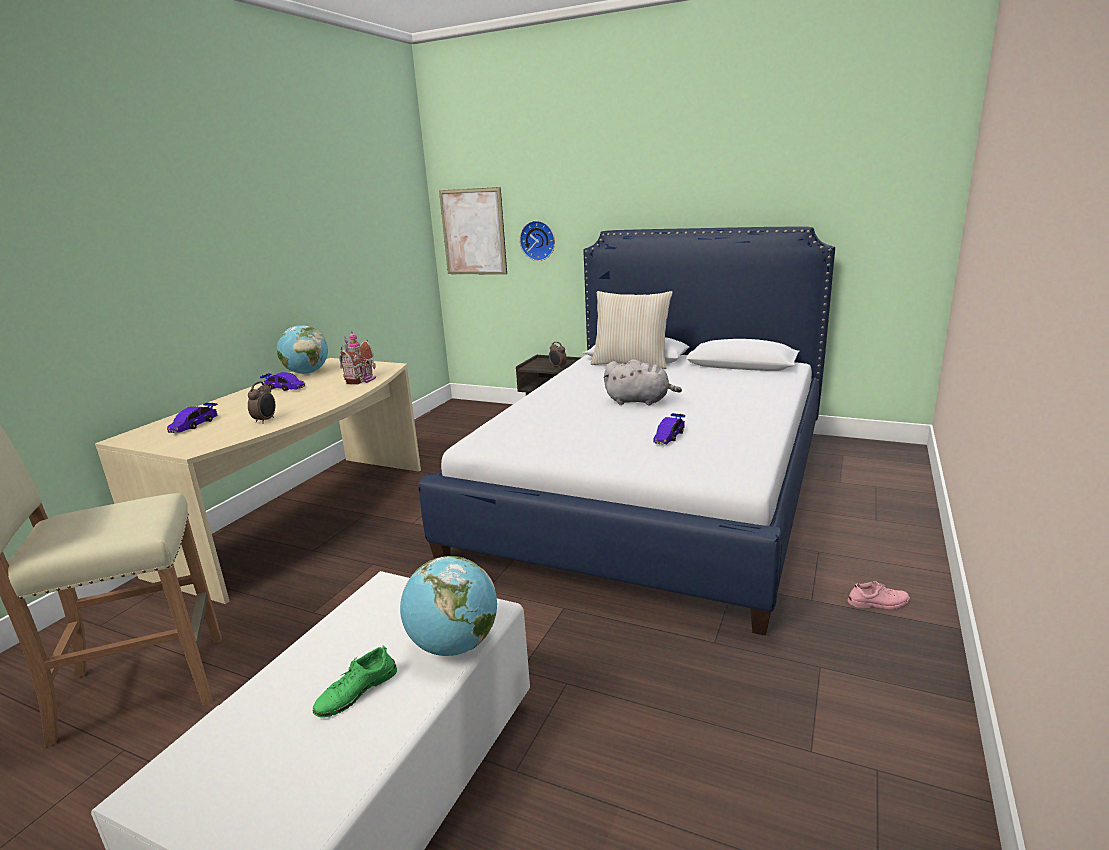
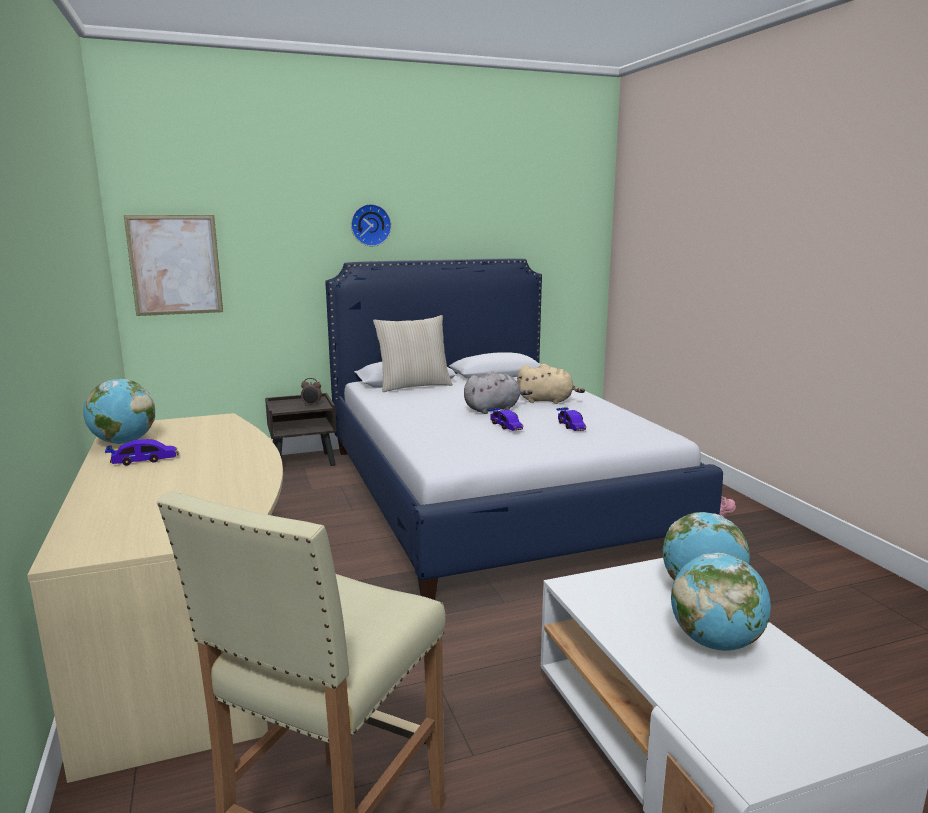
camera: 45 degrees left, 5 degrees down
toy car [167,403,218,433] -> toy car moved to [488,407,523,431]
alarm clock [248,381,275,424] -> none
green shoe [313,645,397,718] -> globe [671,553,771,651]
toy house [339,332,376,385] -> none
wall clock [520,221,555,261] -> wall clock moved to [351,204,391,246]
none -> beige plush toy [517,364,585,404]

